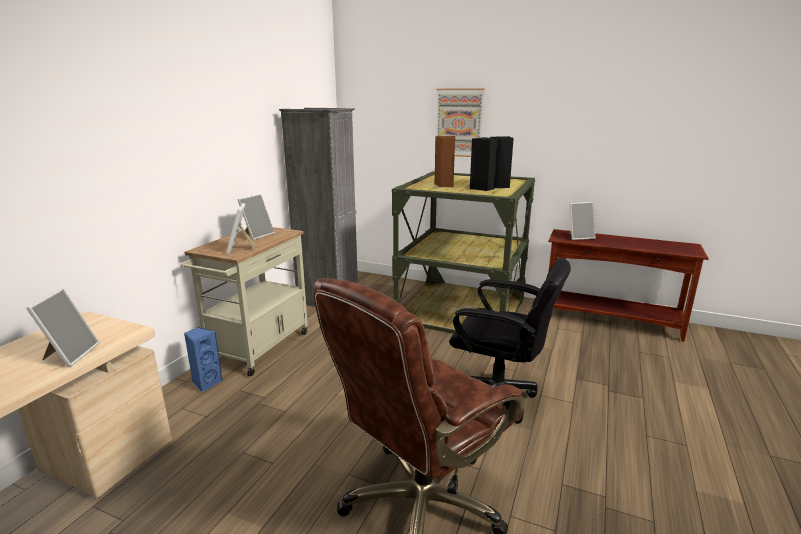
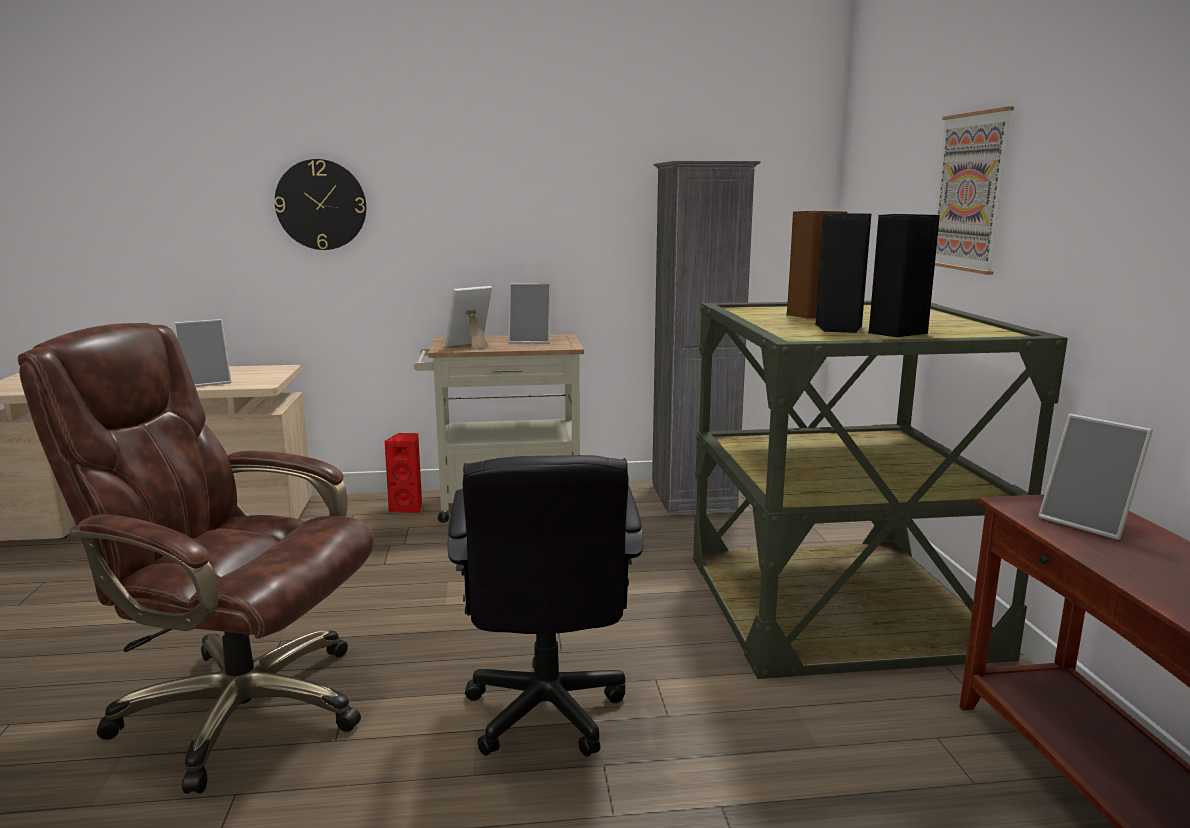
camera: 60 degrees right, 5 degrees down
blue speaker [184,327,223,392] -> red speaker [385,433,422,513]
none -> wall clock [275,159,366,250]

